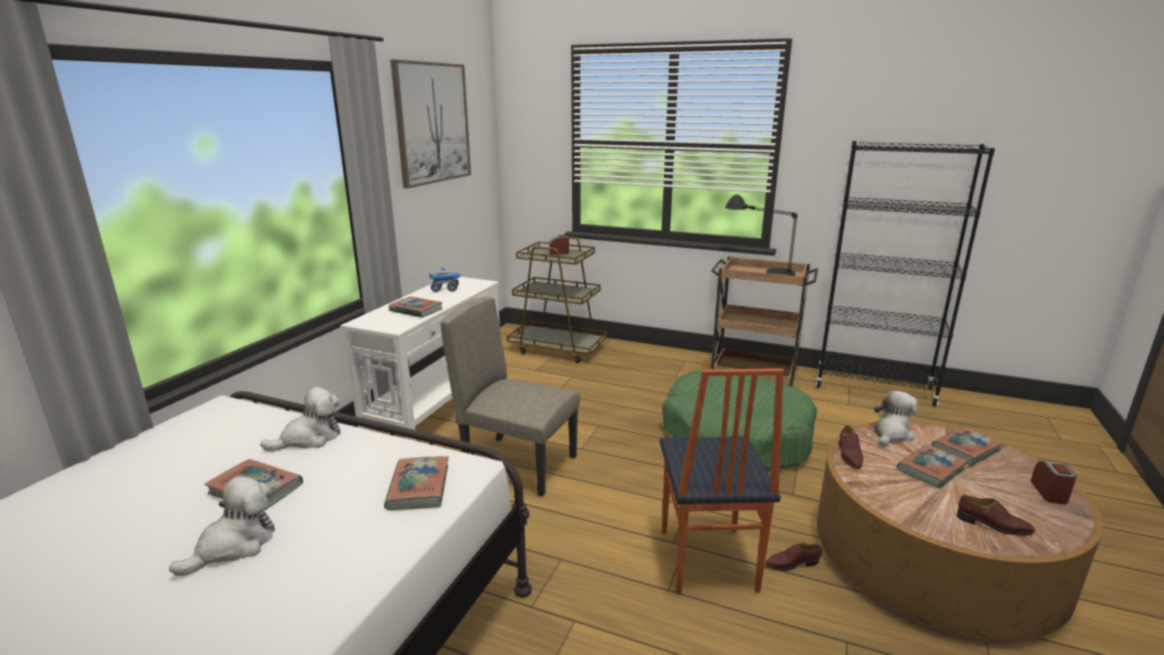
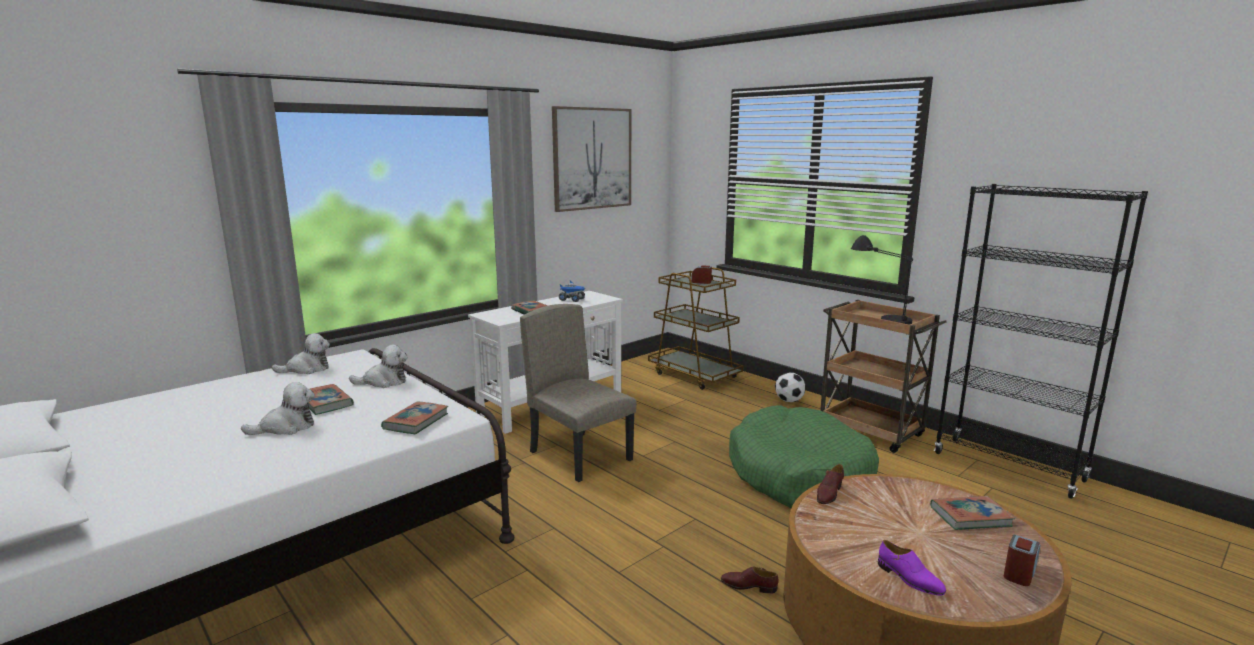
camera: 25 degrees right, 5 degrees down
chair [660,368,784,595] -> none
plush toy [873,391,918,447] -> plush toy moved to [272,333,330,374]
book [897,444,968,488] -> none
brown shoe [957,494,1035,535] -> purple shoe [878,540,946,596]
none -> football [775,373,806,402]

